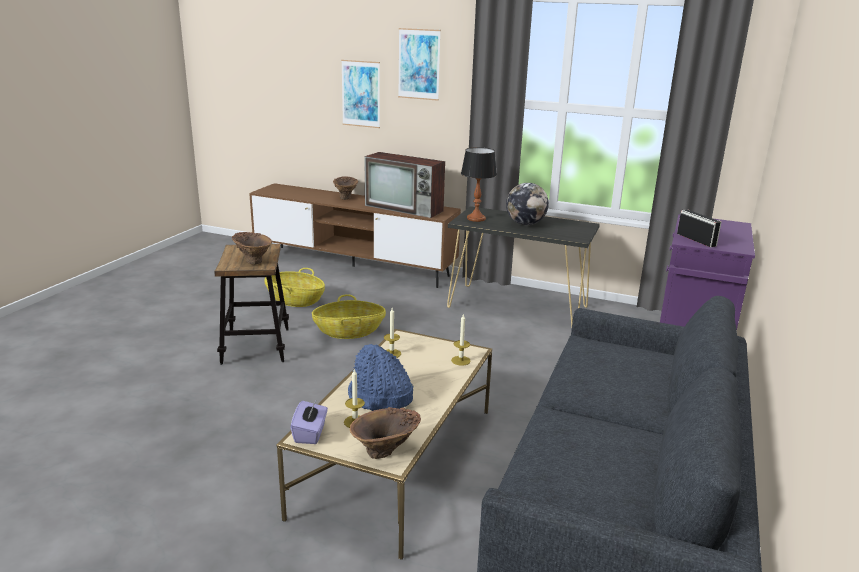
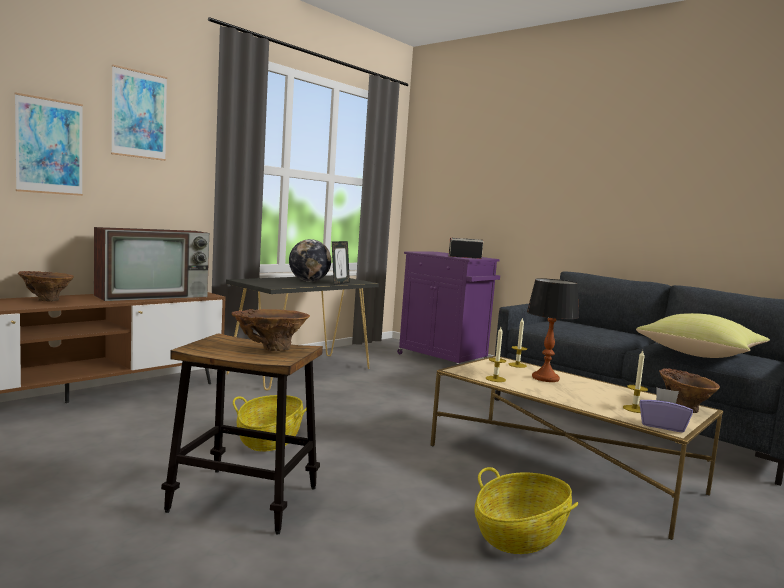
camera: 70 degrees left, 15 degrees down
basket [265,268,325,307] -> basket moved to [475,467,578,554]
blue hat [348,344,413,411] -> none
table lamp [461,147,497,222] -> table lamp moved to [527,278,579,382]
none -> picture frame [332,241,350,285]
none -> yellow pillow [636,313,770,358]

